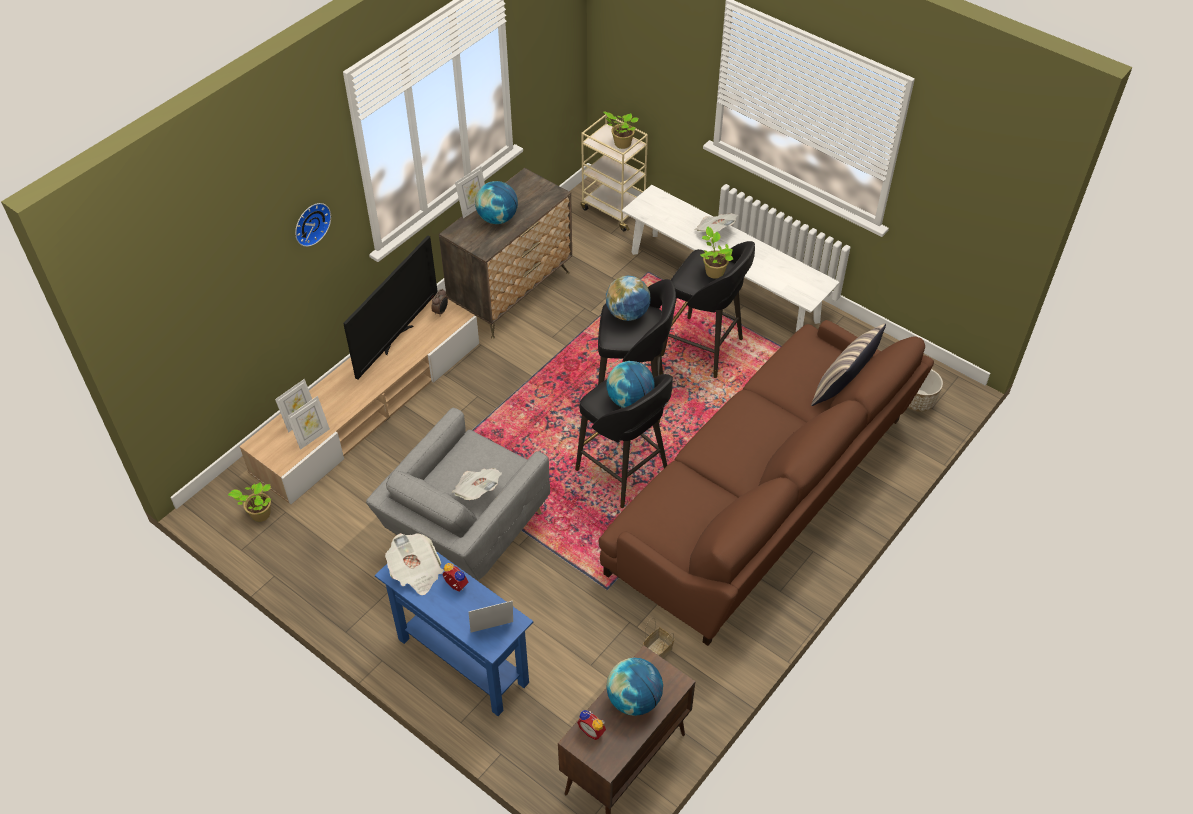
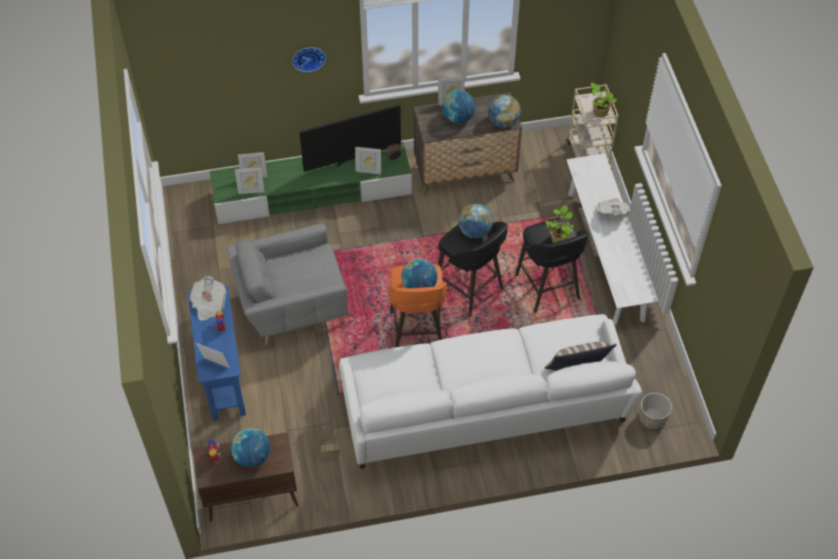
camera: 40 degrees right, 5 degrees up
potted plant [228,482,271,522] -> none
beige tv stand [239,296,479,505] -> green tv stand [210,142,412,224]
newspaper [452,468,502,500] -> none
black stool [575,374,673,508] -> orange stool [388,264,447,347]
brown sofa [599,320,934,646] -> white sofa [339,314,642,469]
none -> picture frame [355,147,381,174]
none -> globe [488,95,521,128]

